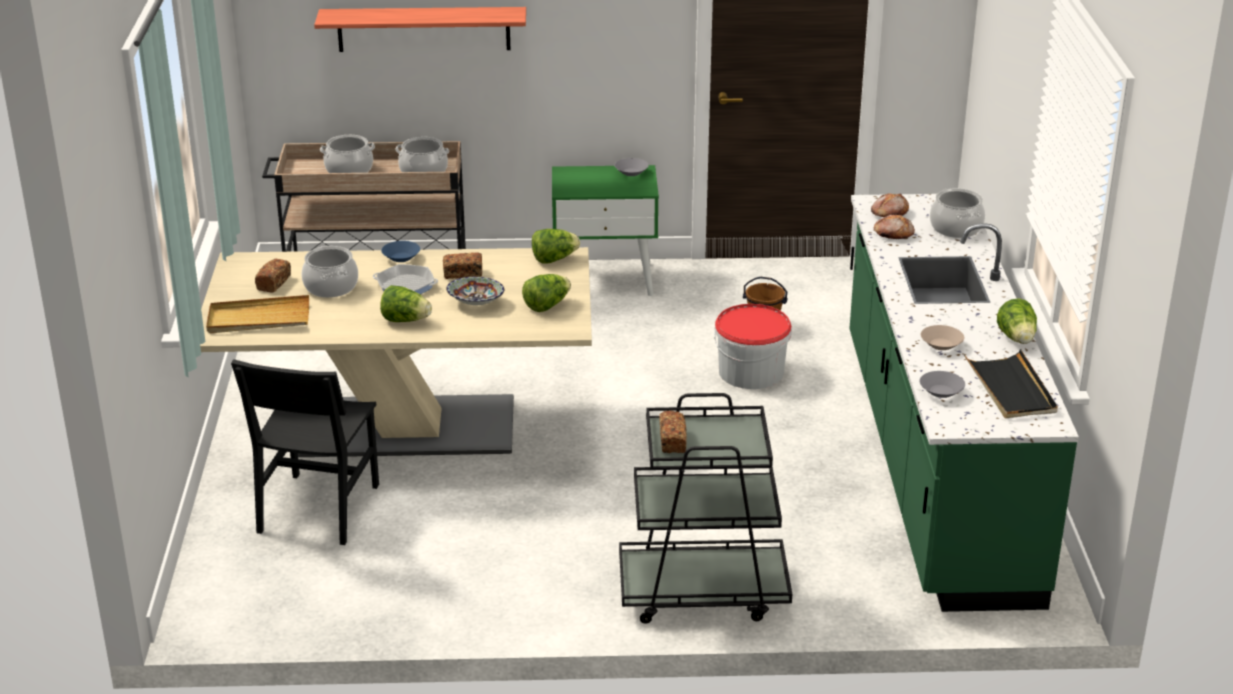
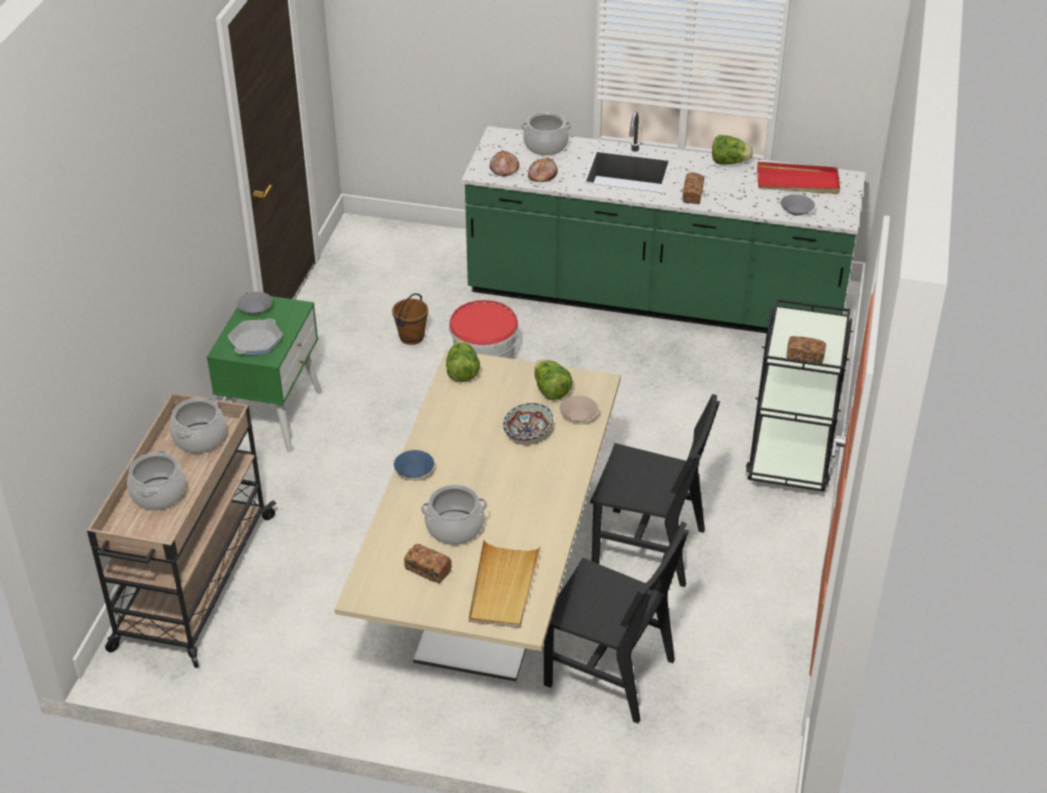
camera: 75 degrees left, 10 degrees up
shelf [314,7,526,52] -> none
frying pan [373,264,438,294] -> frying pan moved to [228,318,283,355]
lettuce [380,285,432,322] -> none
bread [443,252,482,279] -> bread moved to [683,172,704,204]
beige bowl [921,325,964,350] -> beige bowl moved to [560,396,598,422]
black tray [964,349,1058,418] -> red tray [757,162,840,194]
none -> black chair [590,394,720,587]

